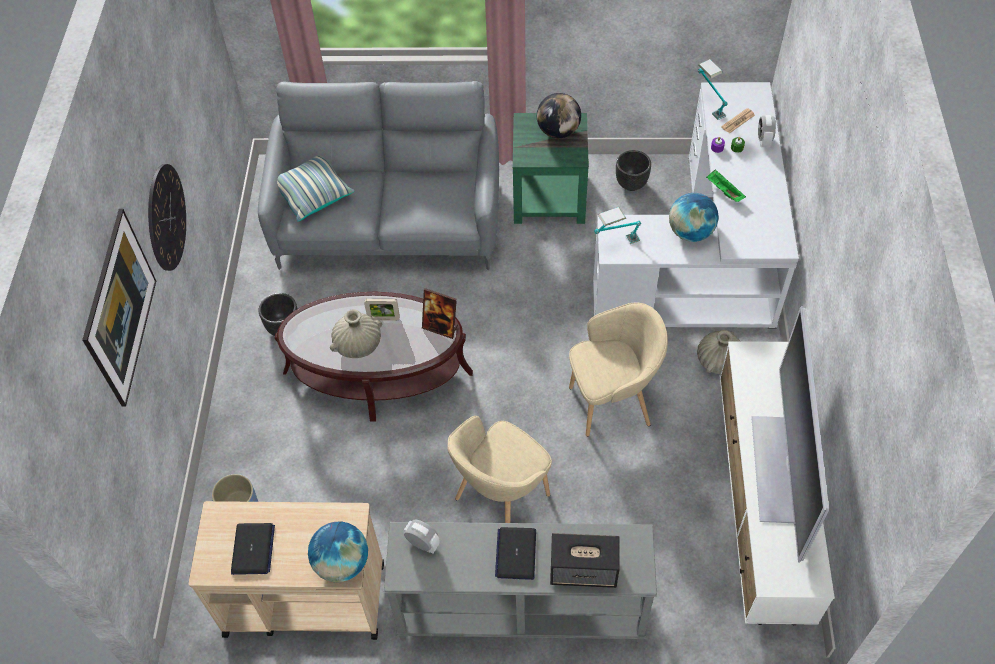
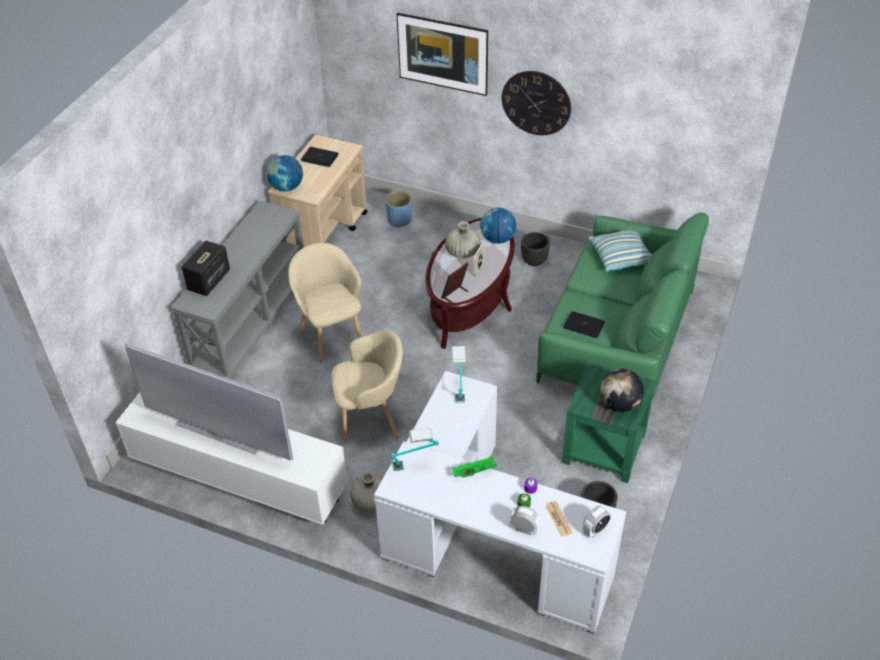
camera: 110 degrees right, 10 degrees down
grey sofa [258,81,499,270] -> green sofa [536,213,709,409]
alarm clock [403,519,439,554] -> alarm clock moved to [583,505,611,538]
laptop [495,527,536,580] -> laptop moved to [564,311,605,338]
beige armchair [569,303,668,437] -> beige armchair turned 105 degrees counterclockwise [332,330,403,443]
globe [669,193,719,242] -> globe moved to [480,207,516,244]
table lamp [698,59,727,120] -> table lamp moved to [390,427,439,471]

